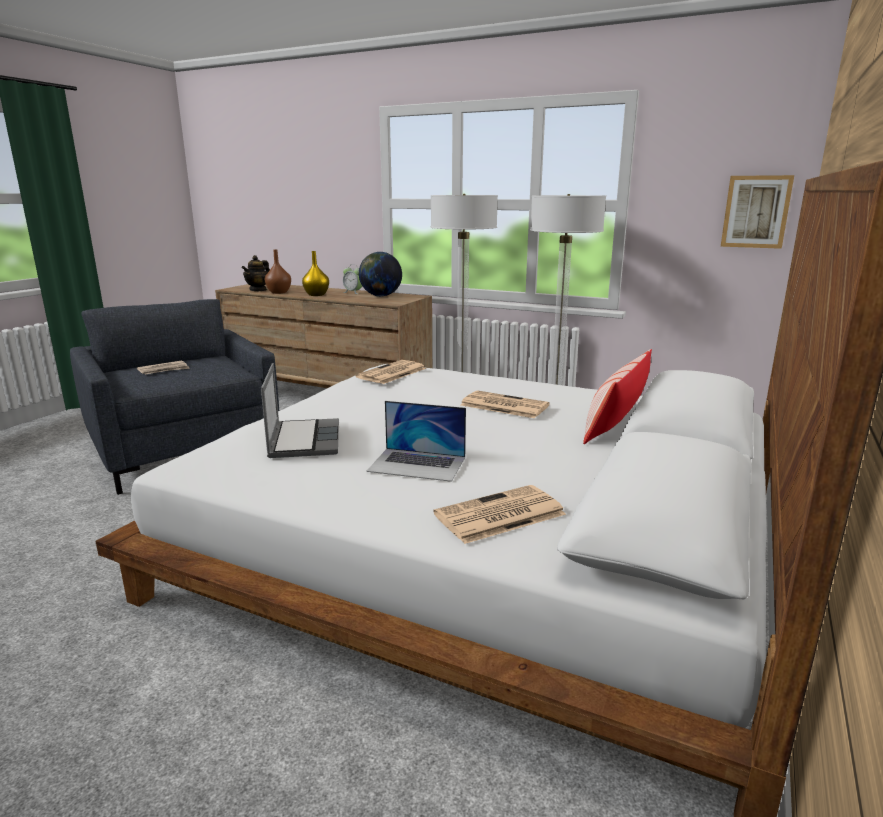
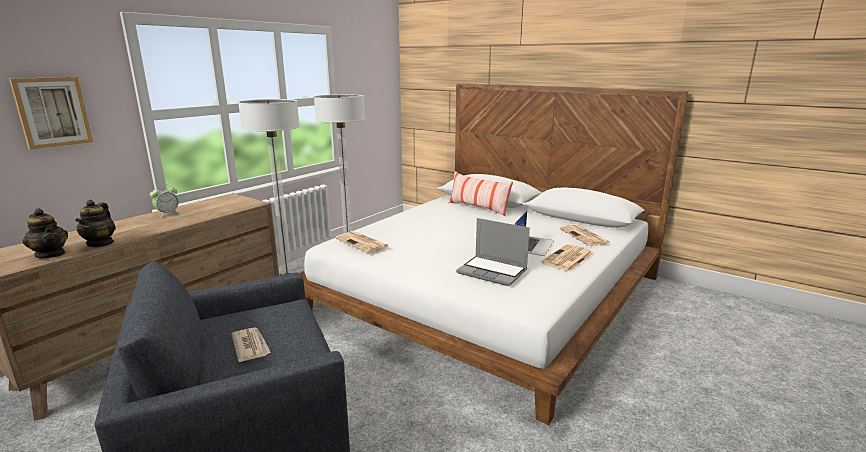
camera: 80 degrees left, 0 degrees up
laptop [261,363,339,458] -> laptop turned 150 degrees counterclockwise [456,218,530,286]
brown vase [264,250,291,294] -> teapot [76,200,116,247]
yellow vase [302,251,329,296] -> none
globe [359,252,402,297] -> none
newspaper [461,390,550,418] -> newspaper moved to [541,244,593,271]
picture [721,175,794,249] -> picture moved to [9,77,93,149]

